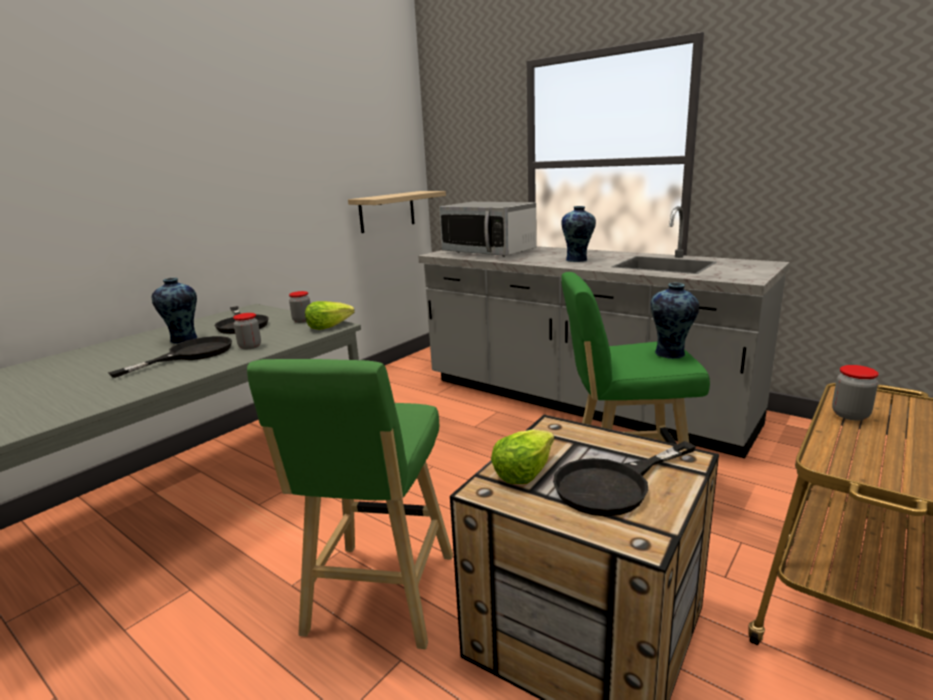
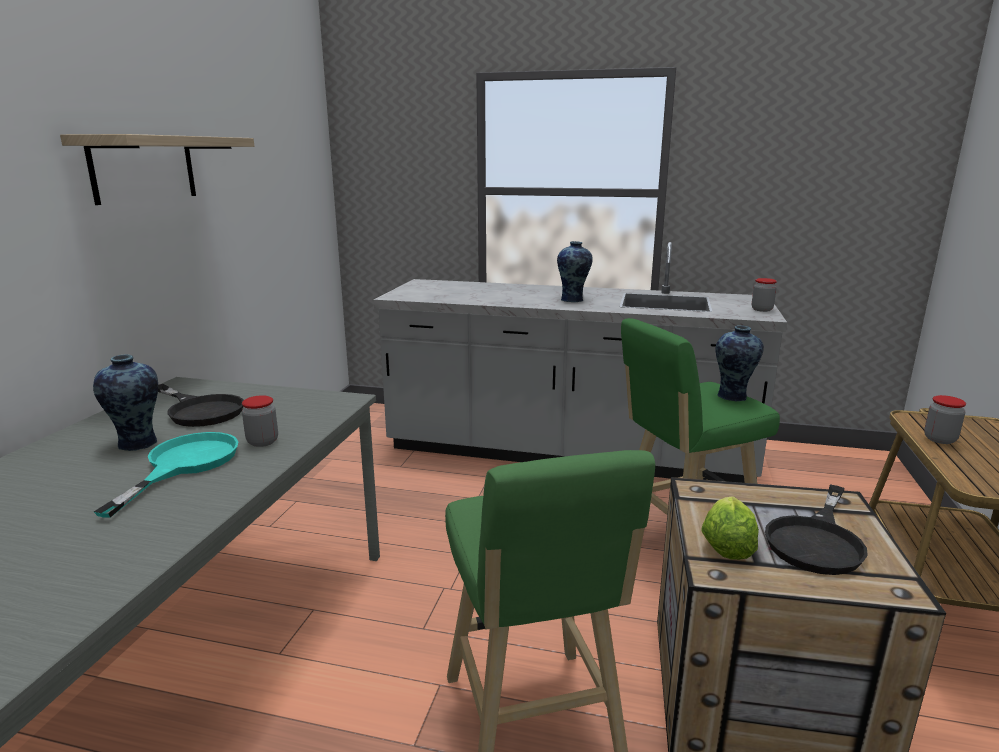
camera: 25 degrees left, 0 degrees up
black frying pan [108,336,232,378] -> turquoise frying pan [94,432,239,518]
jar [289,291,310,323] -> jar moved to [752,278,777,312]
lettuce [305,301,354,330] -> none
shelf [348,191,446,233] -> shelf moved to [60,134,254,205]
microwave [439,202,537,257] -> none

